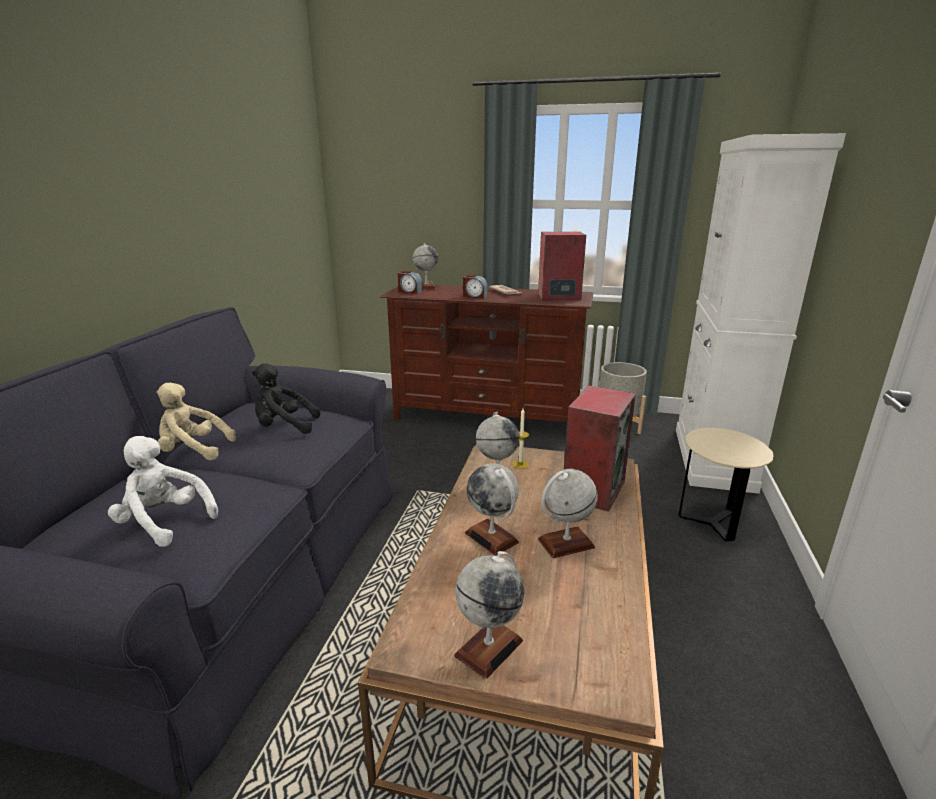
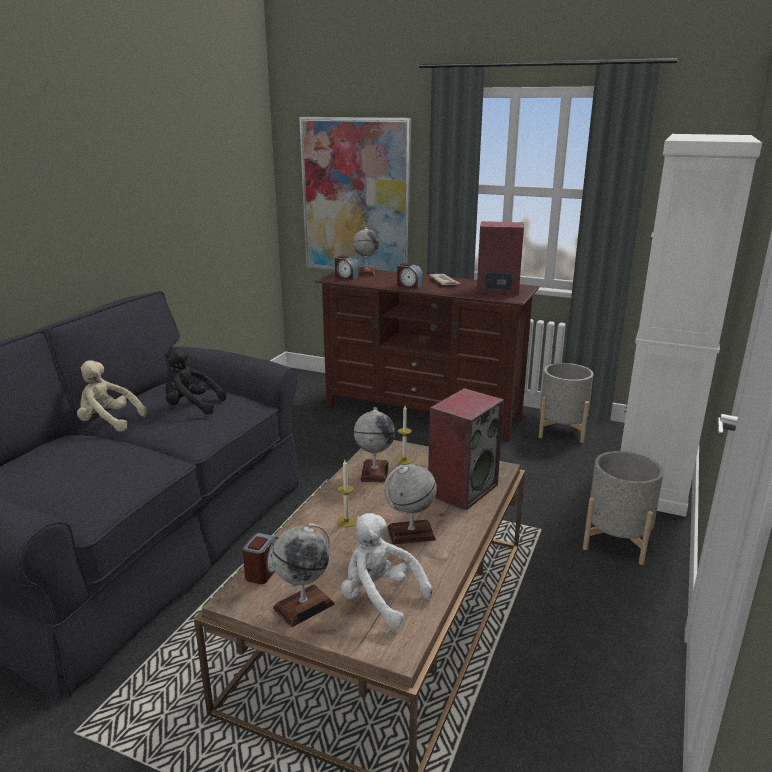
camera: 10 degrees right, 0 degrees up
white plush toy [108,436,218,547] -> white plush toy moved to [341,513,433,628]
globe [465,464,519,556] -> candle [337,460,356,527]
beige side table [679,428,773,541] -> grey planter [583,451,664,565]
none -> alarm clock [242,533,279,584]
none -> picture [299,117,411,272]

